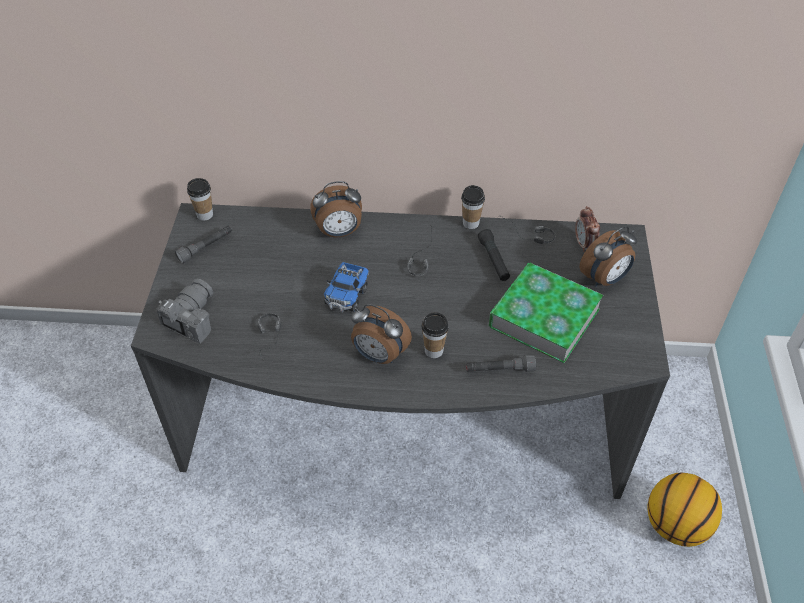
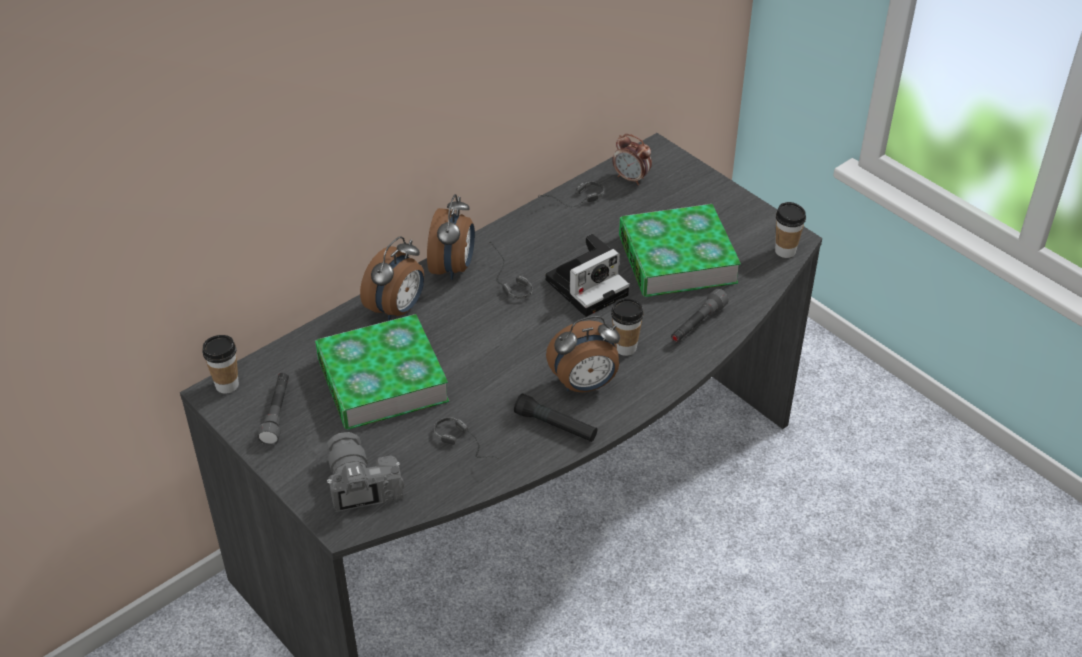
camera: 45 degrees left, 5 degrees down
toy truck [324,262,369,312] -> none
cup [461,185,485,229] -> cup moved to [775,202,806,258]
black flashlight [478,229,510,281] -> black flashlight moved to [514,394,597,442]
alarm clock [579,226,637,287] -> alarm clock moved to [427,194,475,280]
basketball [647,472,722,547] -> none
none -> book [315,314,449,430]
none -> camera [546,234,629,317]

